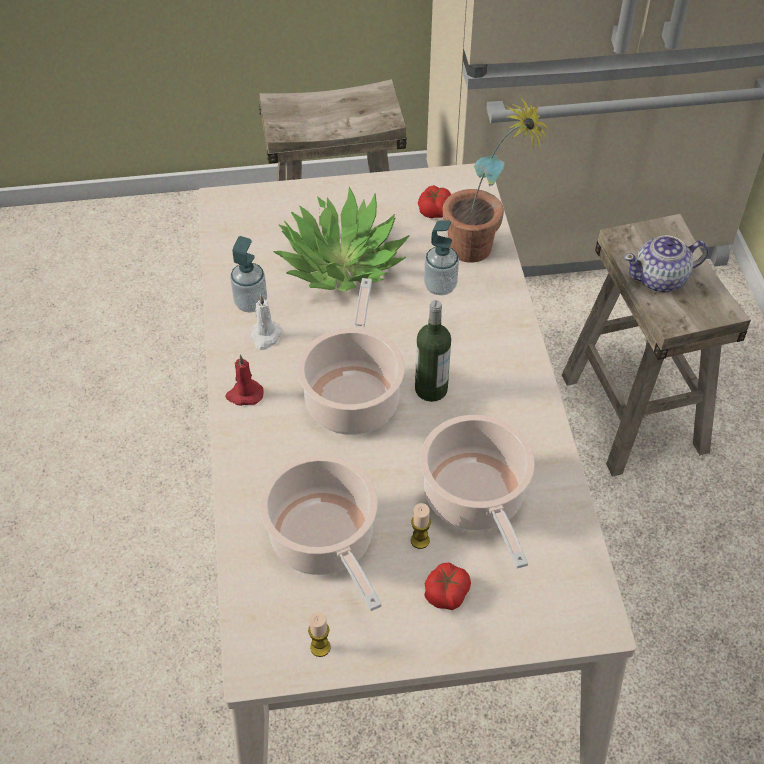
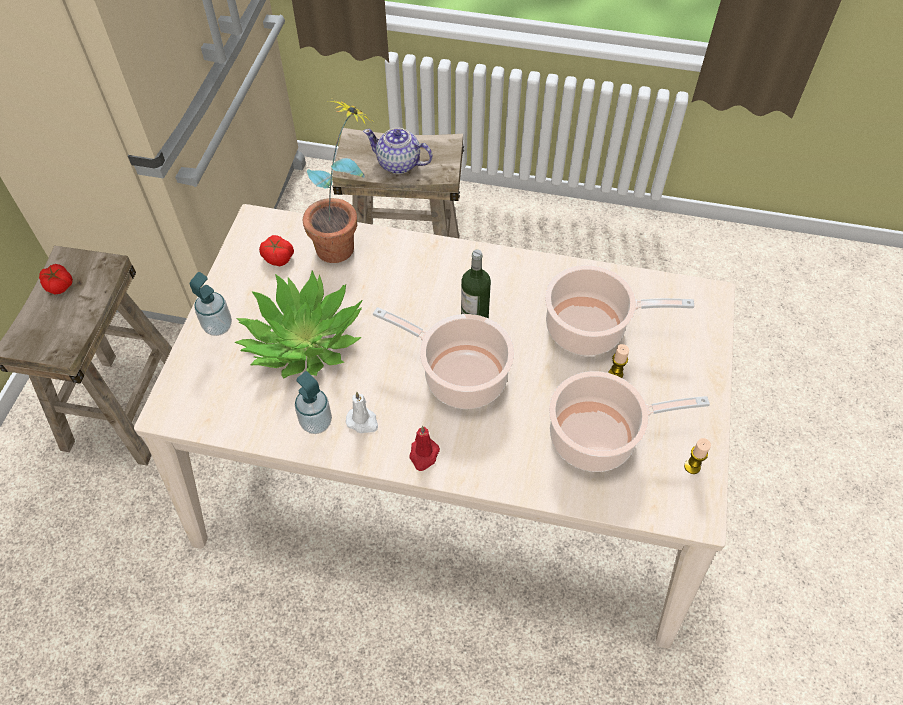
camera: 70 degrees left, 5 degrees up
soap dispenser [424,221,459,295] -> soap dispenser moved to [190,272,232,336]
tomato [424,562,471,610] -> tomato moved to [39,264,73,295]
teapot [624,235,709,292] -> teapot turned 105 degrees clockwise [363,128,433,174]

